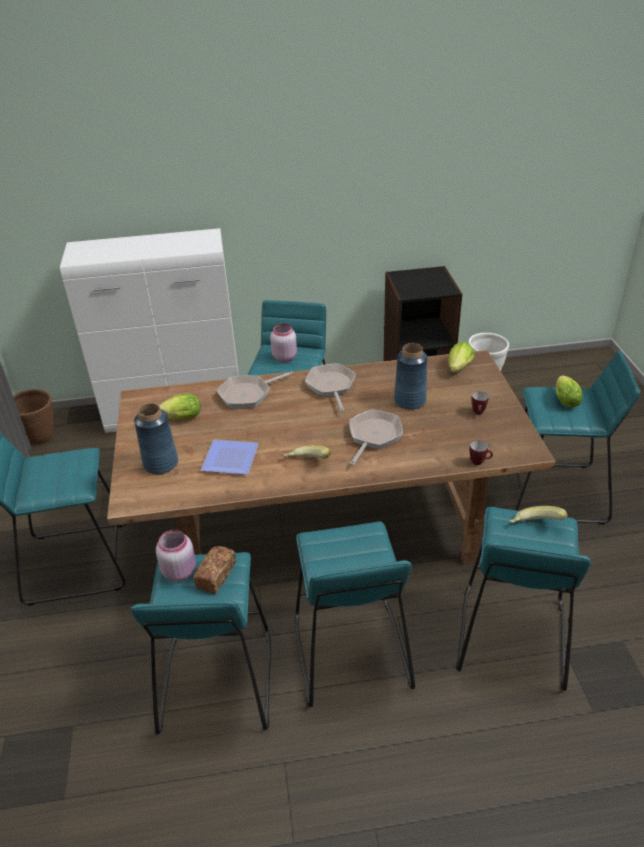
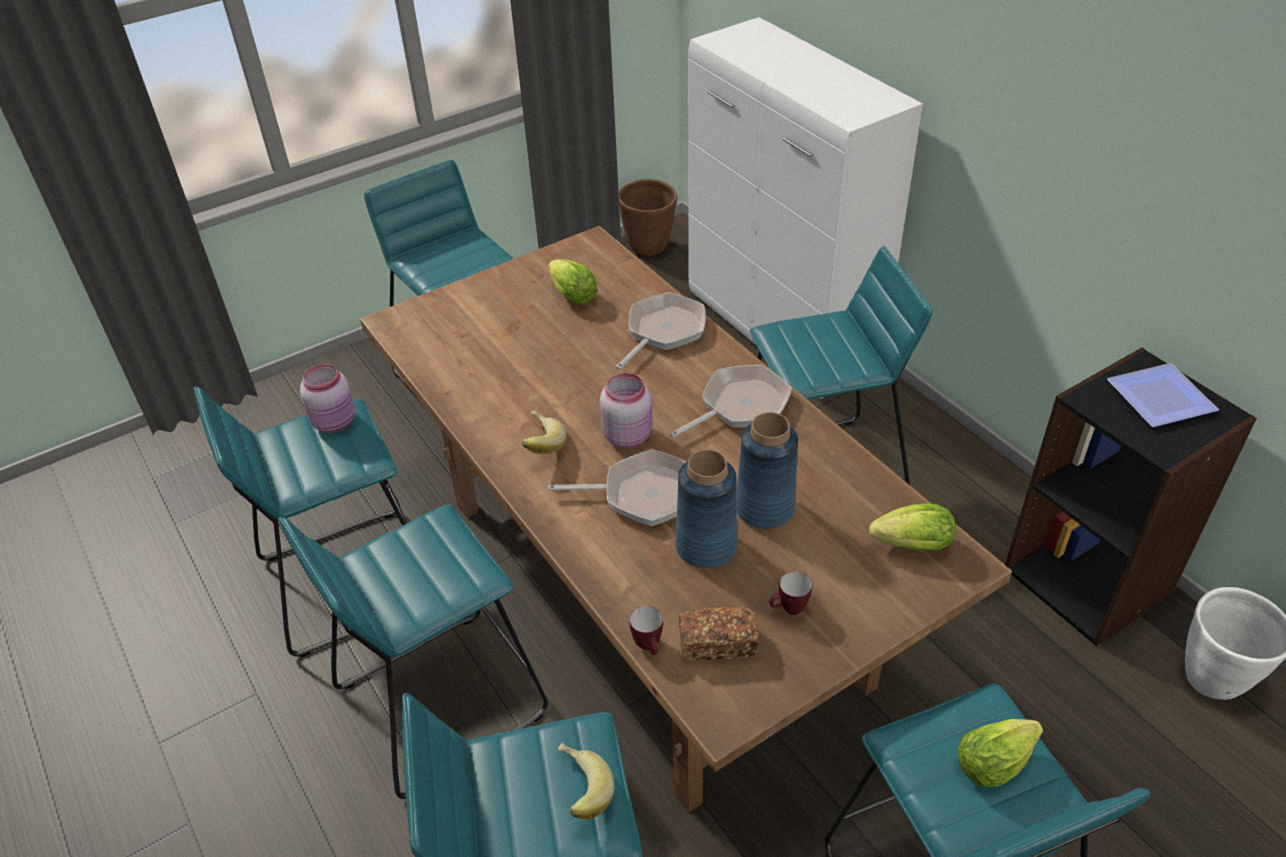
camera: 65 degrees right, 5 degrees up
blue vase [134,403,178,474] -> blue vase moved to [676,450,737,568]
bread [193,546,236,594] -> bread moved to [679,606,759,661]
plate [201,440,259,475] -> plate moved to [1107,363,1219,427]
frying pan [216,372,293,408] -> frying pan turned 90 degrees clockwise [615,292,706,370]
pink jar [270,324,297,362] -> pink jar moved to [600,373,652,448]

